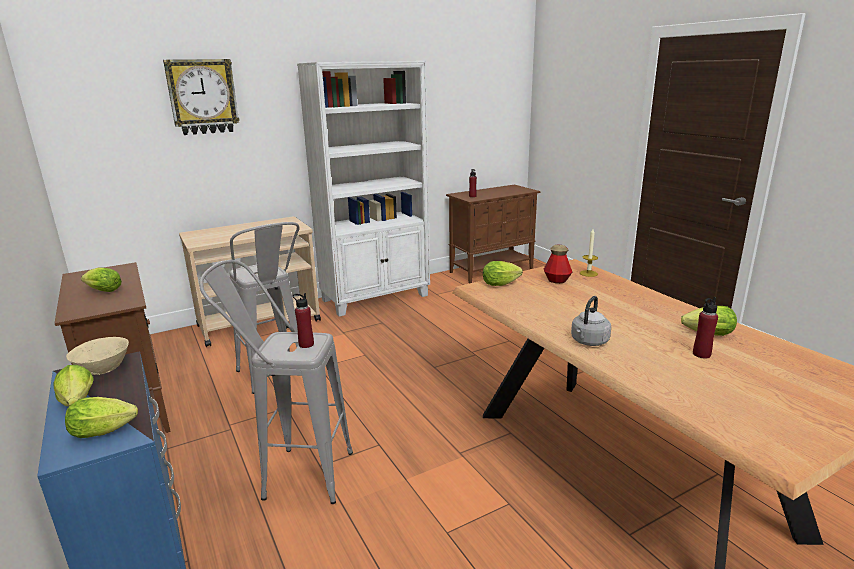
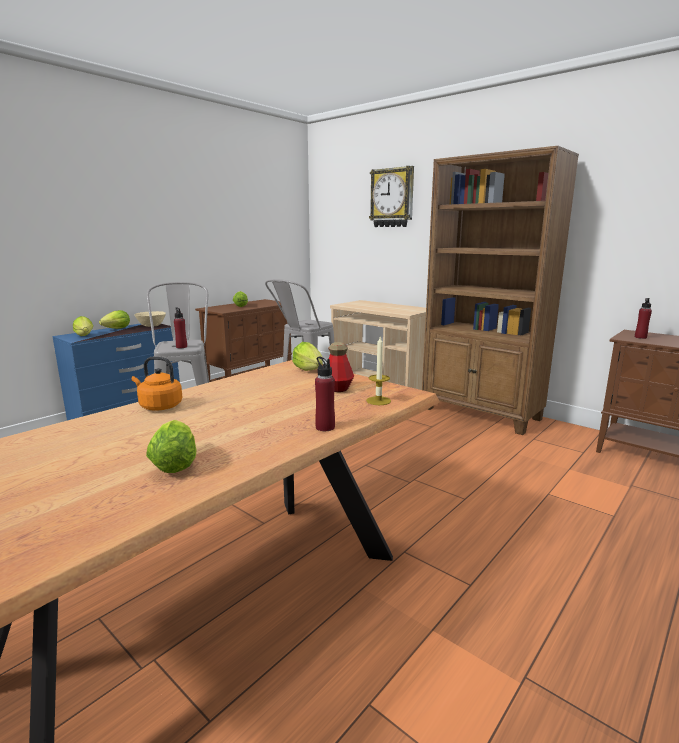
camera: 70 degrees right, 5 degrees down
white bookcase [297,61,430,317] -> brown bookcase [422,146,579,435]
grey kettle [571,296,611,346] -> orange kettle [132,357,182,411]
red bottle [693,297,718,358] -> red bottle moved to [315,357,335,431]

